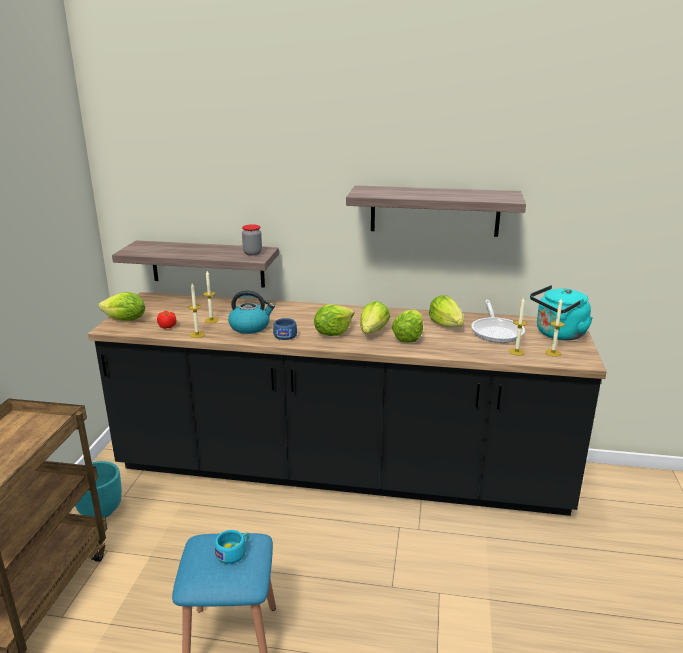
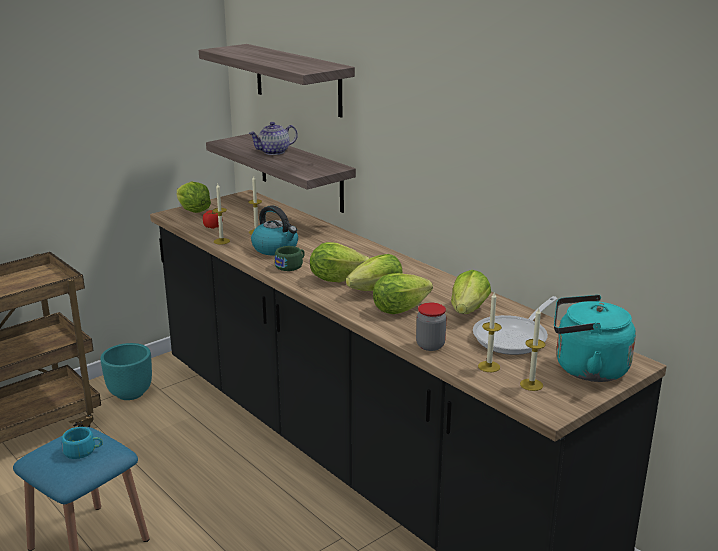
camera: 40 degrees right, 0 degrees up
jar [242,224,262,256] -> jar moved to [416,303,446,351]
blue cup [273,318,297,340] -> green cup [275,246,305,271]
shelf [346,185,526,237] -> shelf moved to [199,44,355,118]
none -> teapot [249,122,298,155]

